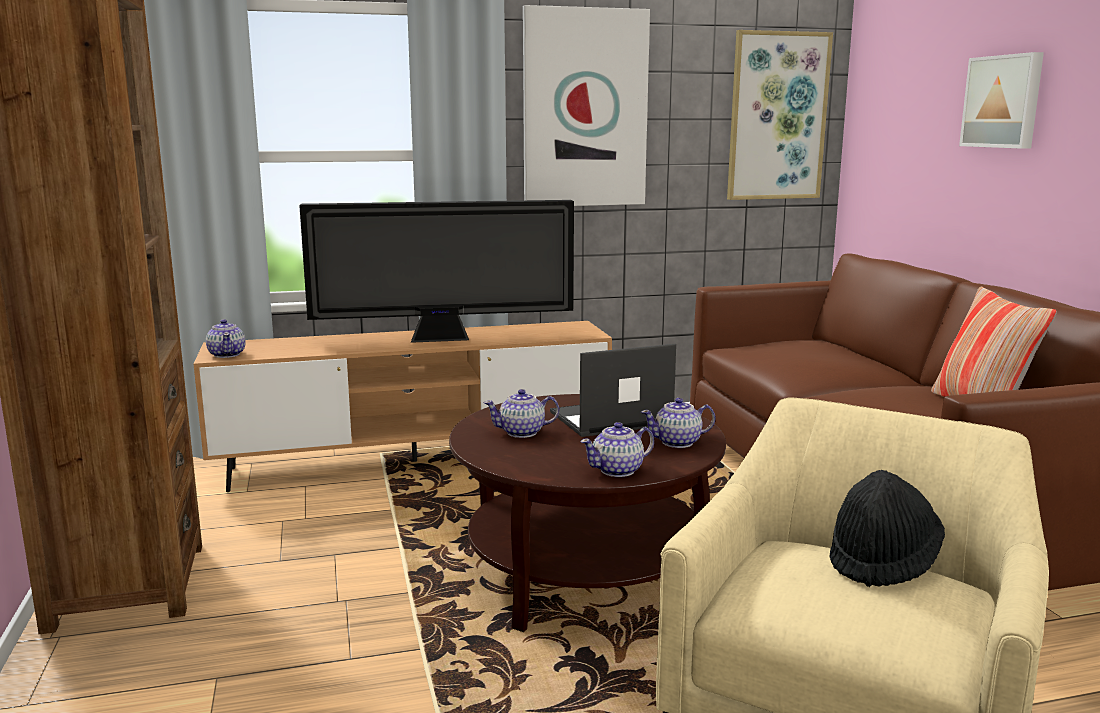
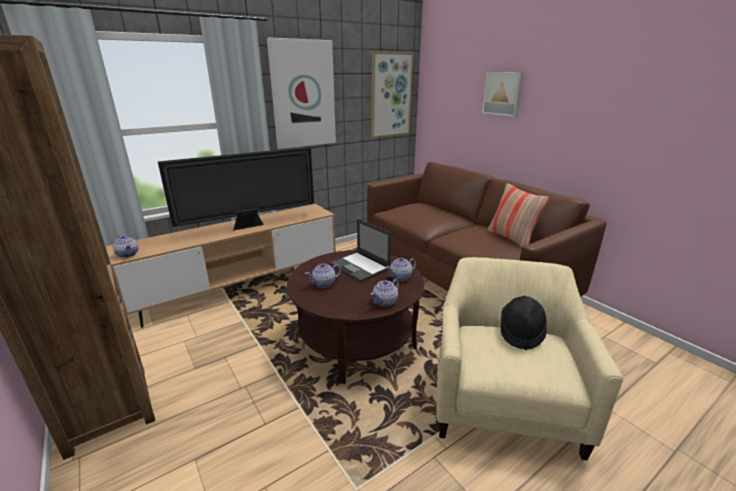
camera: 20 degrees left, 10 degrees up
laptop [550,343,676,437] -> laptop turned 90 degrees counterclockwise [329,219,391,282]

